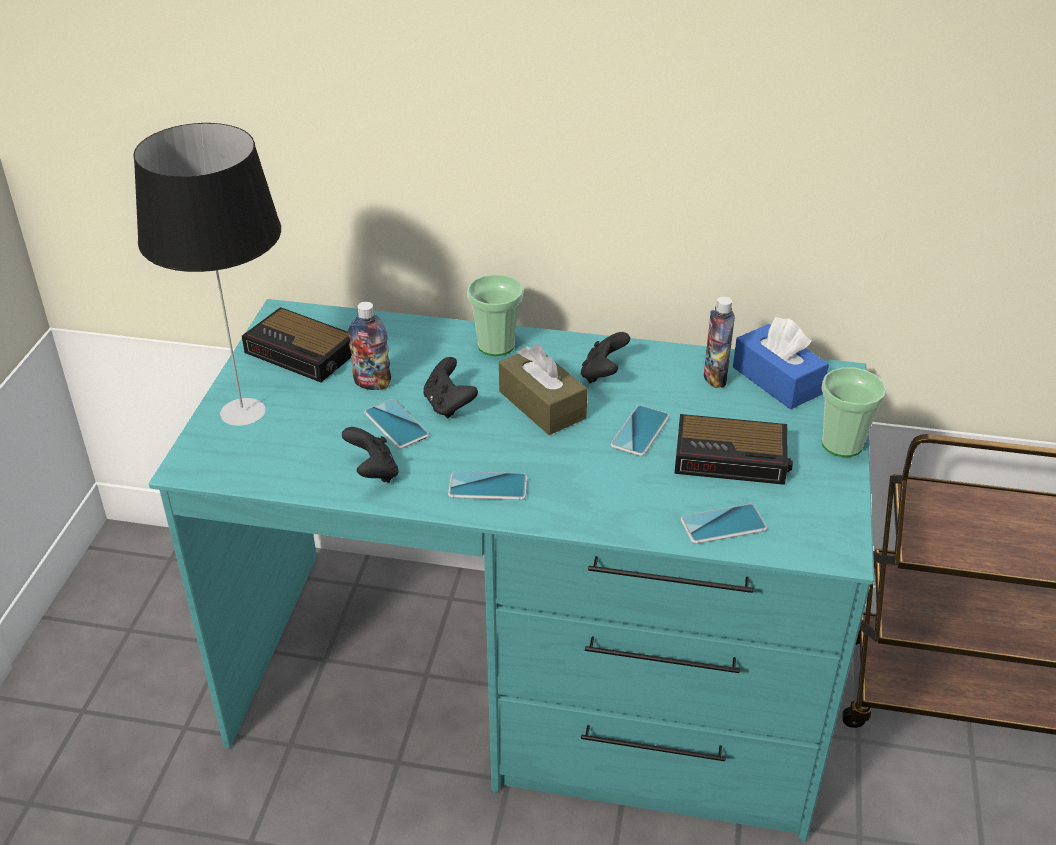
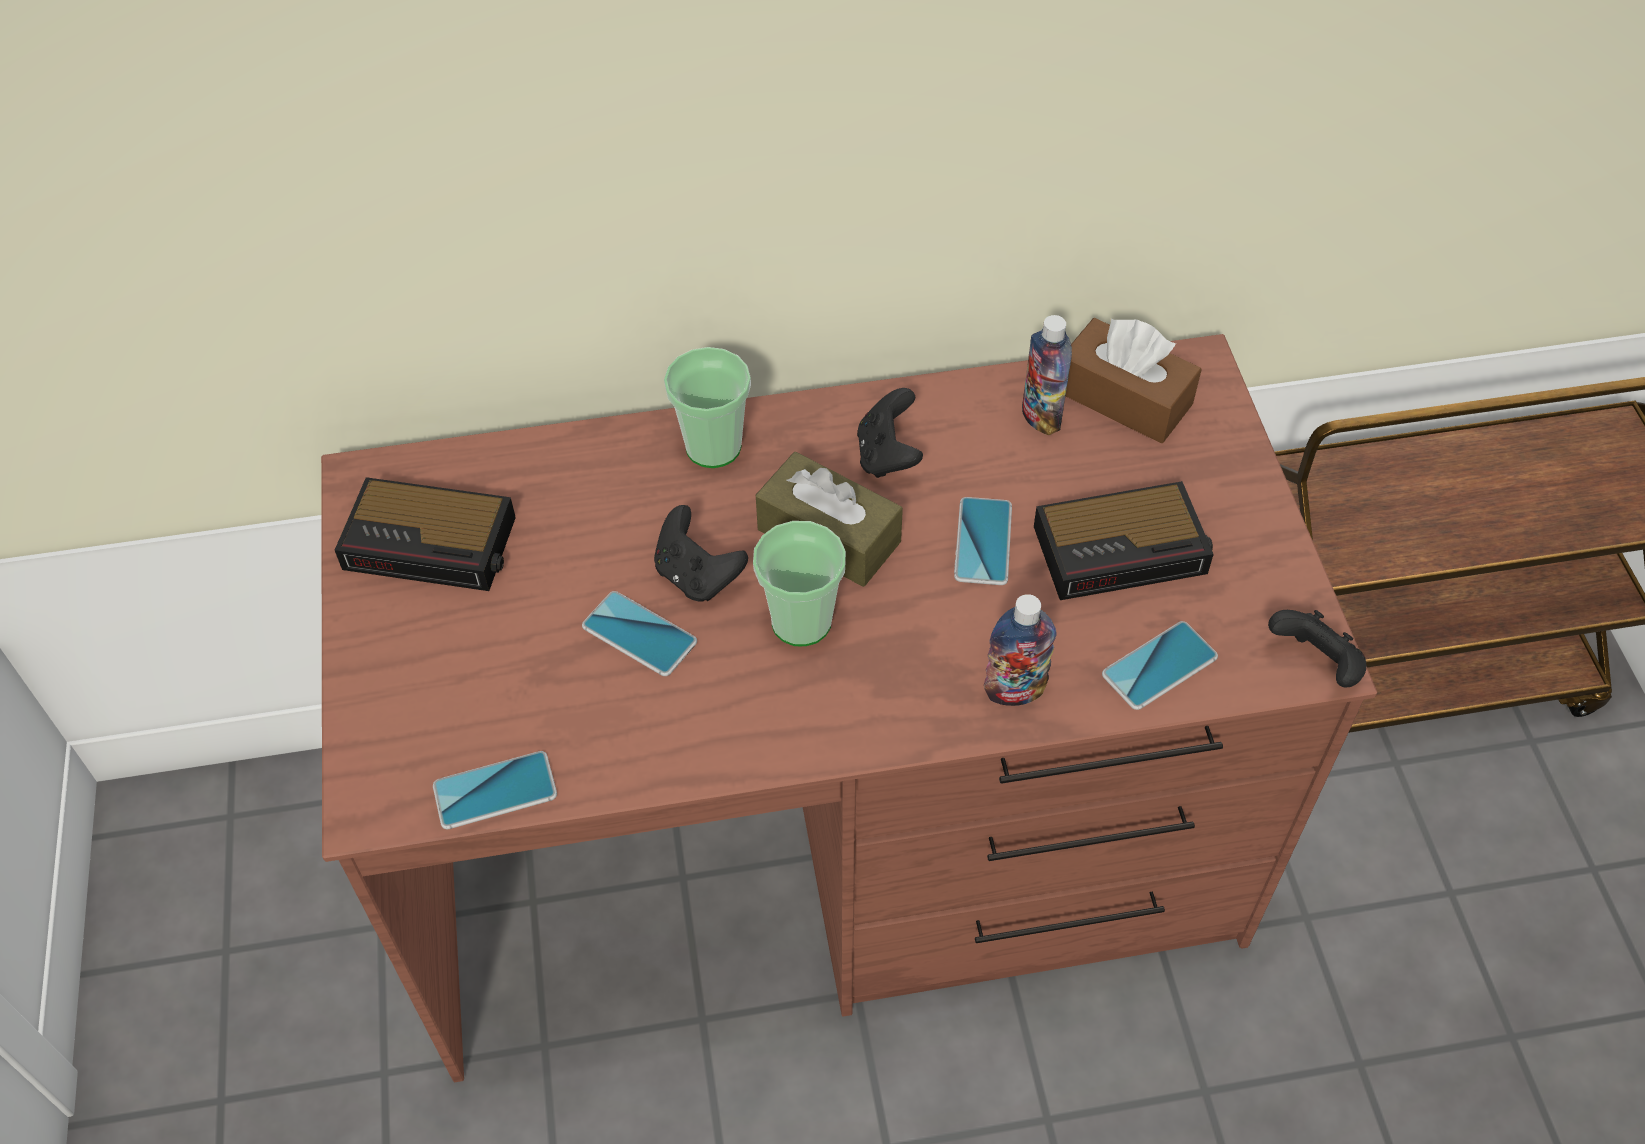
camera: 20 degrees left, 15 degrees up
table lamp [133,123,281,426] -> none
turquoise desk [149,299,874,842] -> brown desk [321,334,1377,1082]
black game controller [342,427,399,483] -> black game controller moved to [1268,610,1366,688]
bottle [348,302,391,390] -> bottle moved to [984,594,1057,706]
phone [448,471,527,500] -> phone moved to [433,751,557,829]
blue tissue box [733,317,829,409] -> brown tissue box [1066,318,1202,443]
cup [822,367,886,457] -> cup moved to [753,521,846,646]

